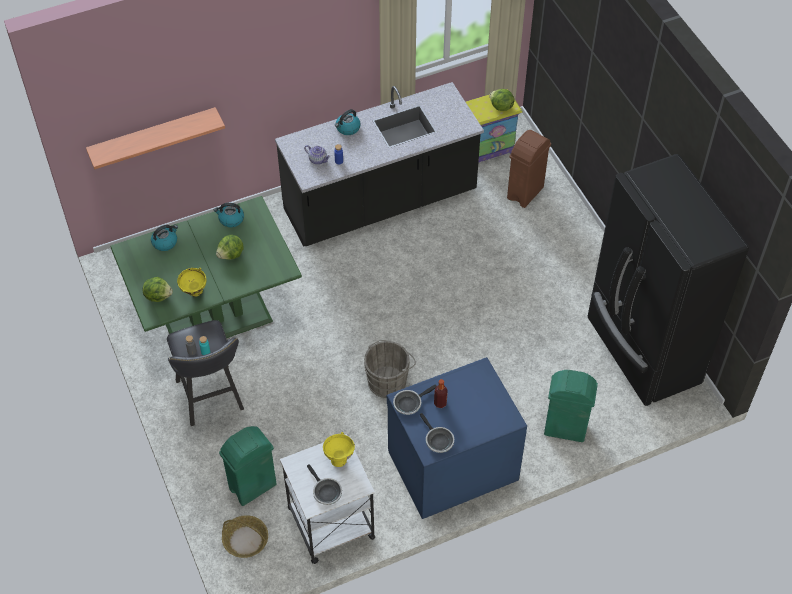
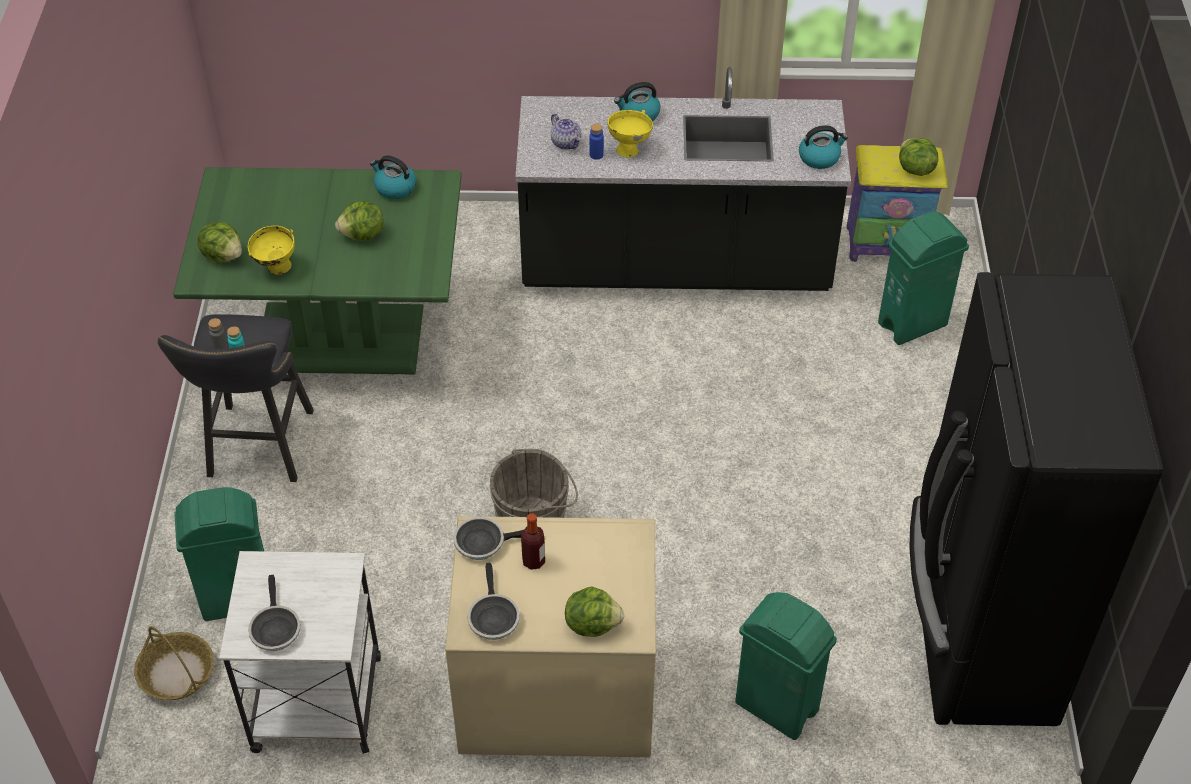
camera: 25 degrees right, 5 degrees down
shelf [86,107,225,169] -> none
kettle [151,225,178,251] -> kettle moved to [799,125,848,169]
yellow bowl [323,432,355,467] -> yellow bowl moved to [607,110,653,158]
blue washing machine [387,357,527,519] -> beige washing machine [445,516,656,757]
brown trash can [507,130,551,208] -> green trash can [878,212,969,345]
none -> lettuce [565,587,624,637]

